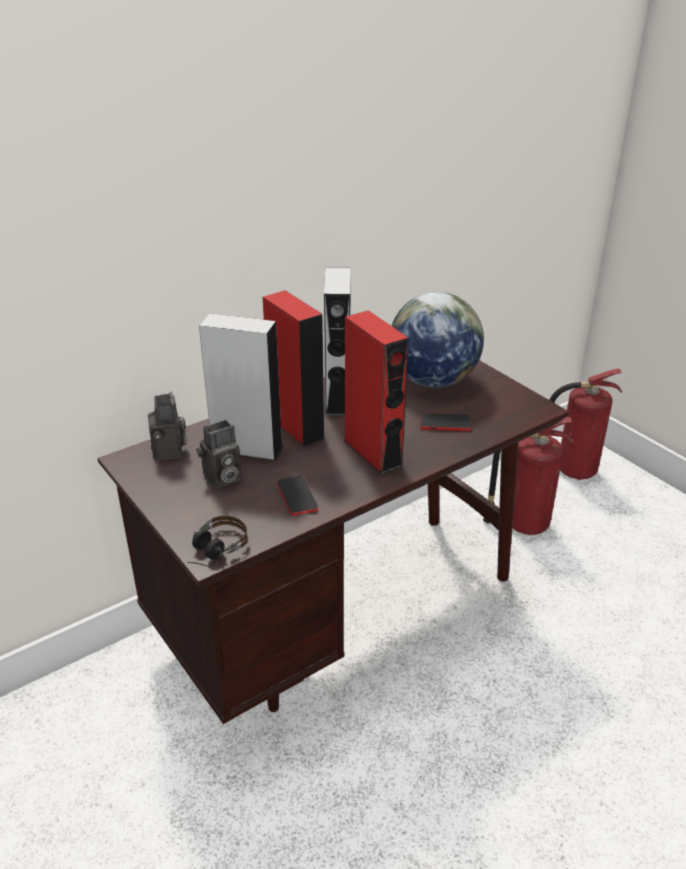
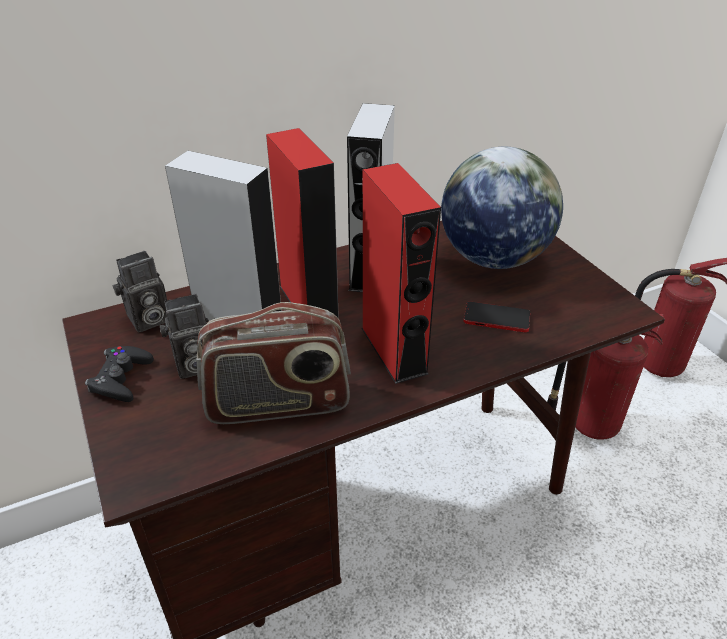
camera: 10 degrees right, 5 degrees up
camera [148,392,187,461] -> camera turned 60 degrees clockwise [113,251,167,332]
headphones [187,515,248,567] -> none
phone [277,476,318,516] -> radio [197,302,351,424]
none -> black game controller [85,346,154,402]

